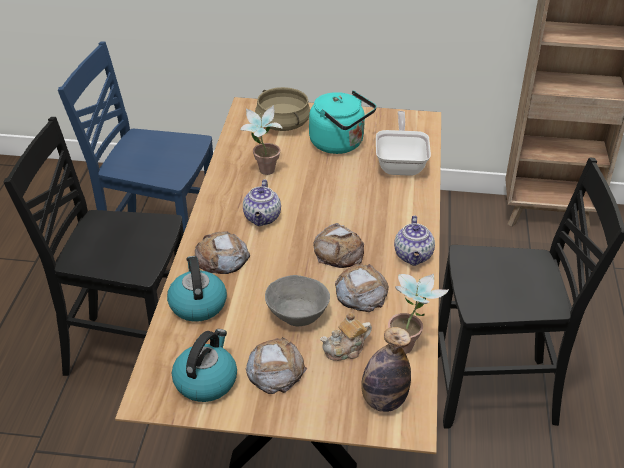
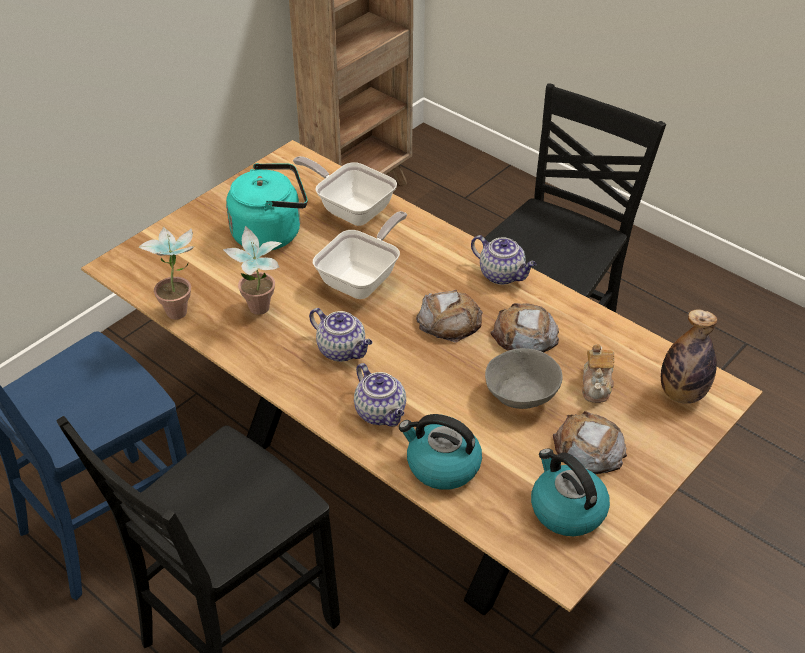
camera: 55 degrees left, 5 degrees up
bread [195,231,250,274] -> teapot [354,363,406,427]
beige cooking pot [255,87,310,131] -> none
potted plant [388,274,449,354] -> potted plant moved to [138,227,195,320]
none -> frying pan [313,211,407,299]

